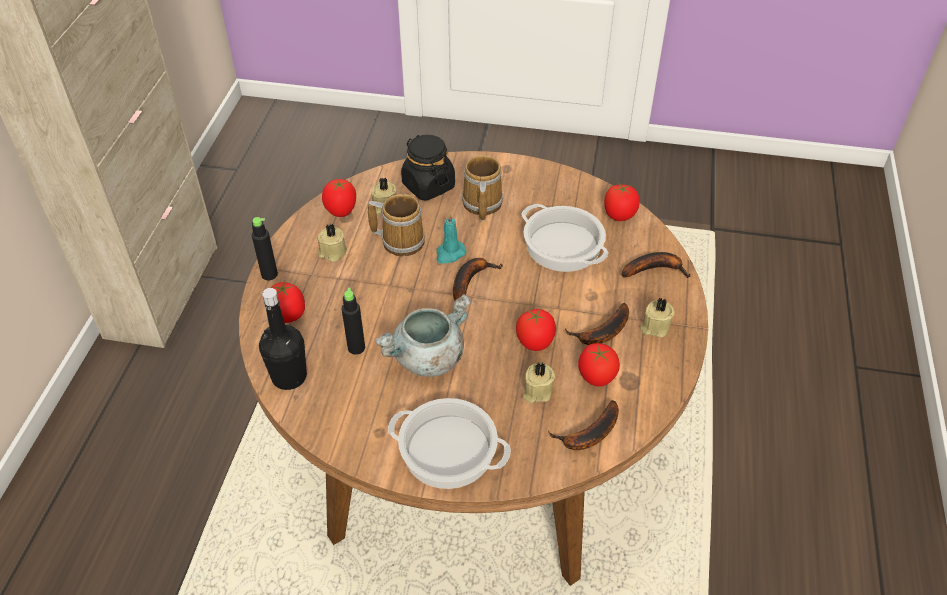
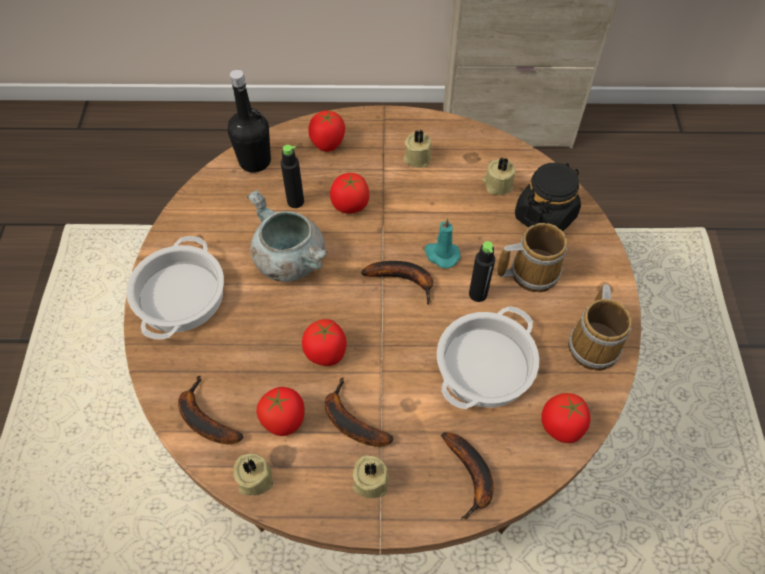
camera: 80 degrees right, 10 degrees up
black bottle [252,217,278,280] -> black bottle moved to [469,241,495,302]
tomato [322,179,356,217] -> tomato moved to [330,173,369,214]
mug [368,194,425,256] -> mug moved to [568,284,632,371]
beige candle [523,362,555,403] -> beige candle moved to [234,454,273,495]

